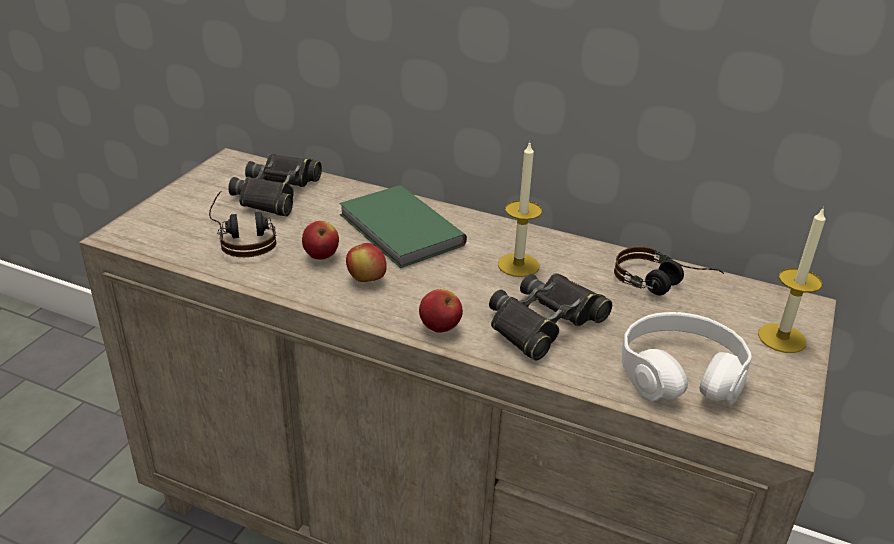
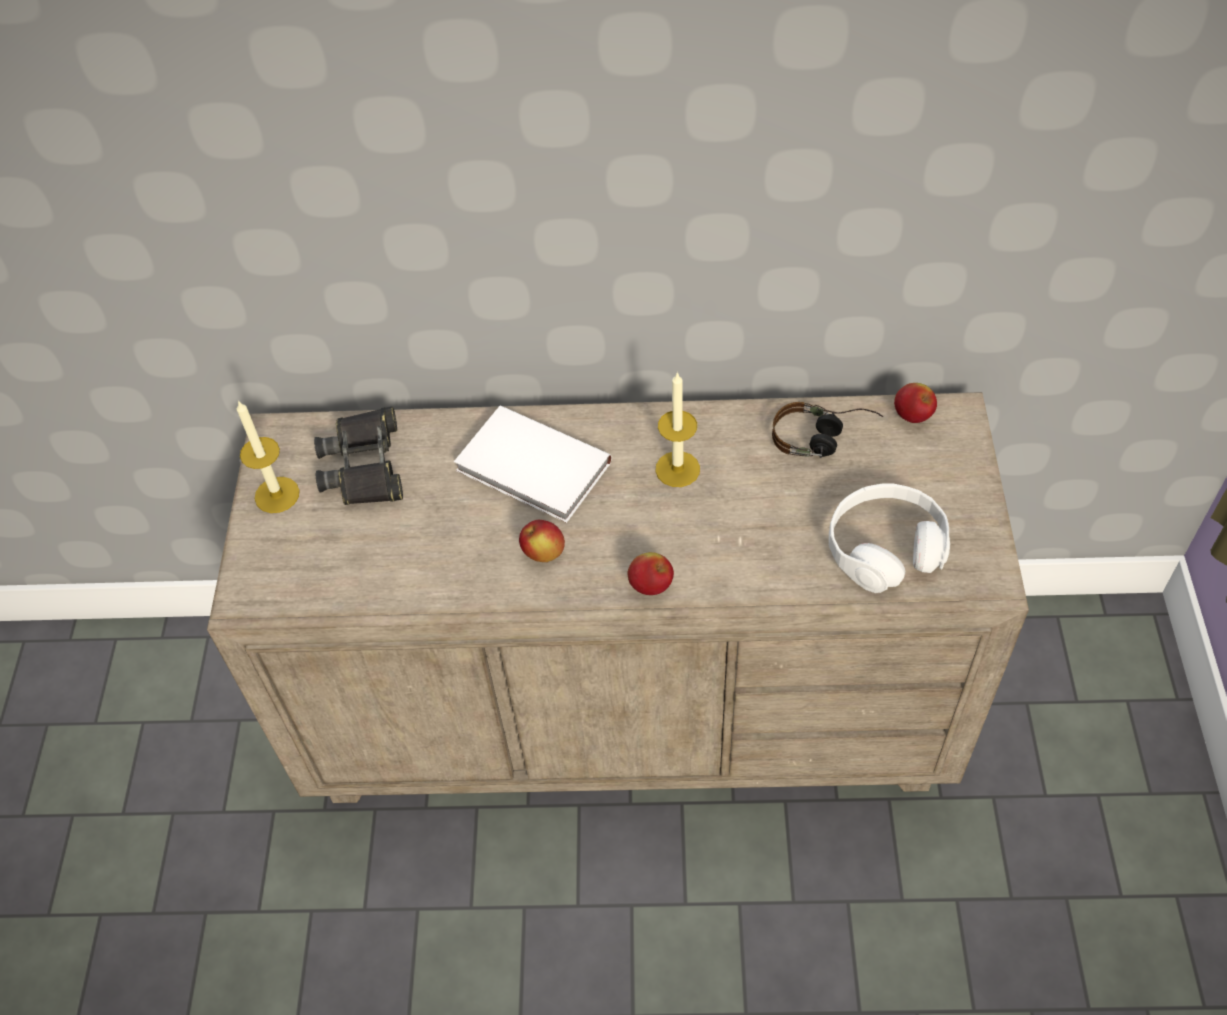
camera: 20 degrees left, 20 degrees up
headphones [209,191,277,257] -> none
apple [302,221,339,260] -> apple moved to [894,383,937,423]
green book [339,185,467,268] -> white book [454,405,612,523]
black binoculars [489,273,612,361] -> none
candle [758,207,826,353] -> candle moved to [236,400,300,513]

